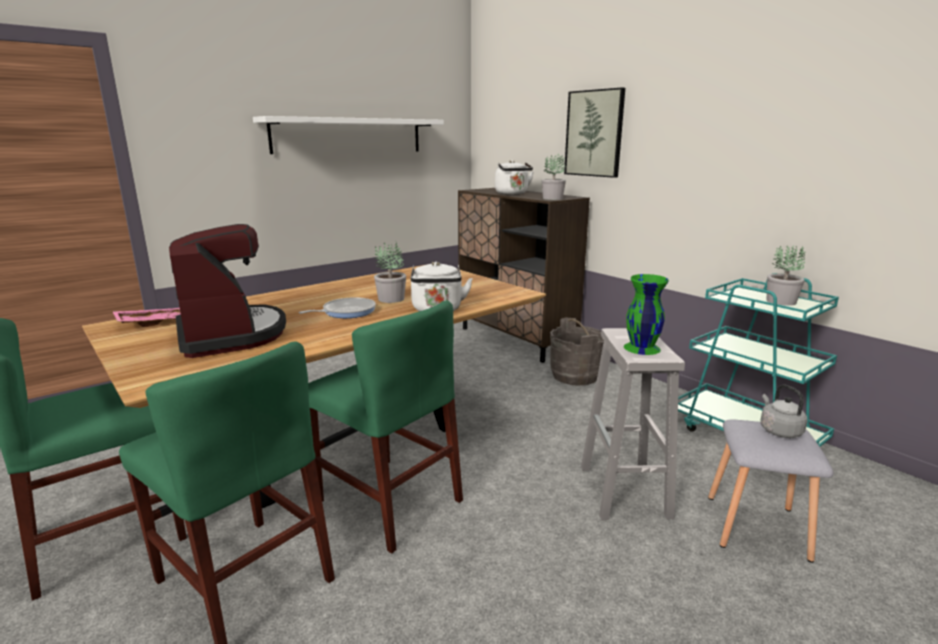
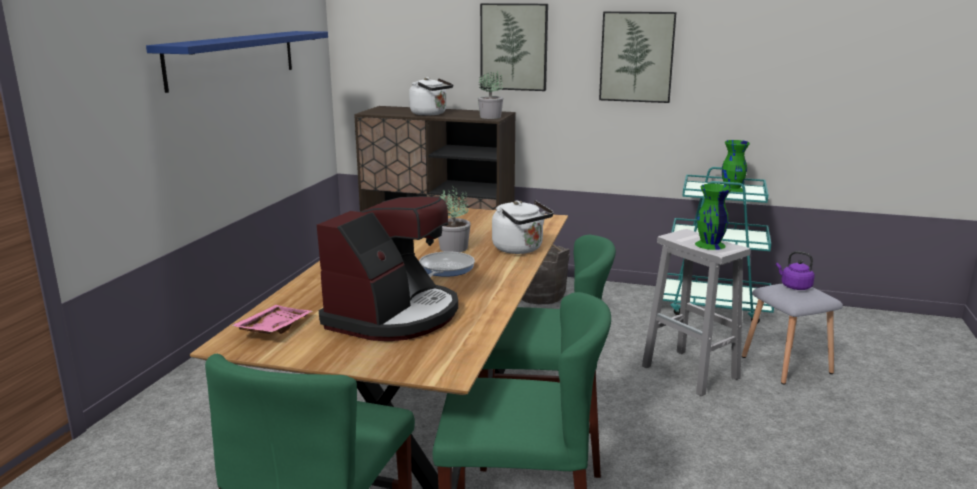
camera: 35 degrees left, 0 degrees up
coffee machine [169,224,286,358] -> coffee machine turned 90 degrees clockwise [317,196,458,341]
white shelf [253,116,444,154] -> blue shelf [146,31,328,93]
grey kettle [760,385,807,438] -> purple kettle [776,251,815,290]
potted plant [767,245,806,306] -> green vase [722,140,750,192]
none -> picture [599,11,677,103]

